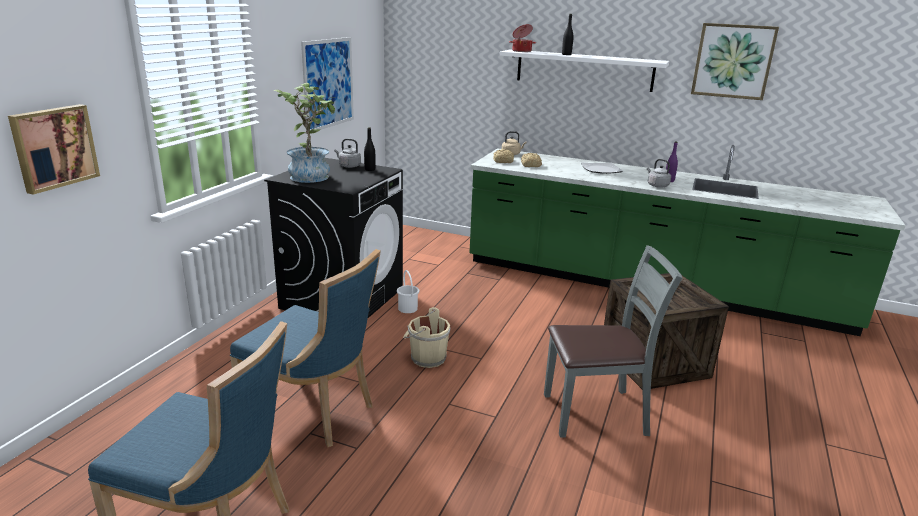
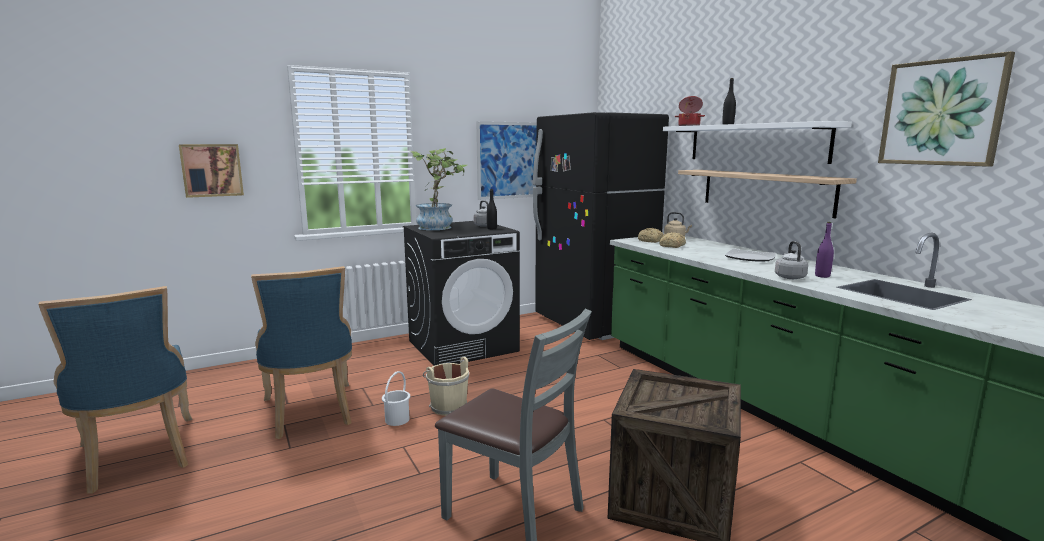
camera: 40 degrees right, 10 degrees down
white bucket [397,270,419,313] -> white bucket moved to [382,371,410,426]
none -> black fridge [533,112,669,340]
none -> shelf [678,170,857,218]

